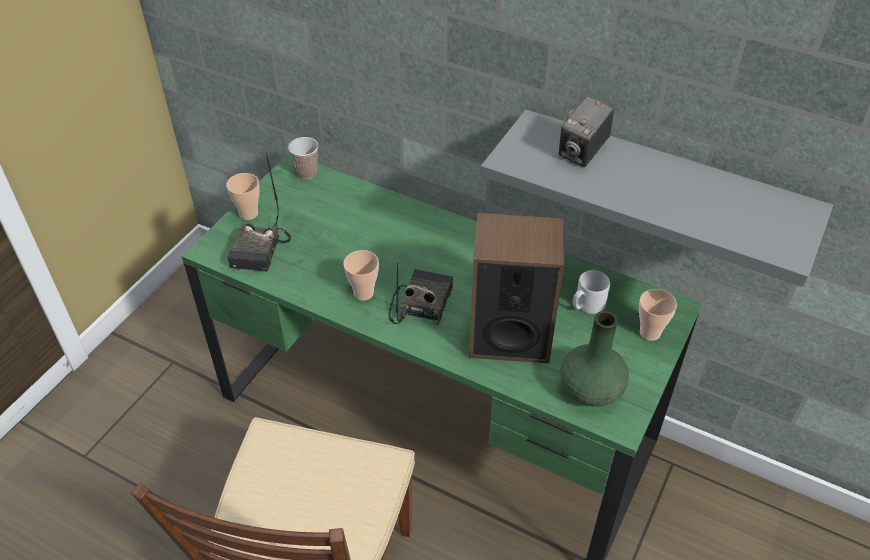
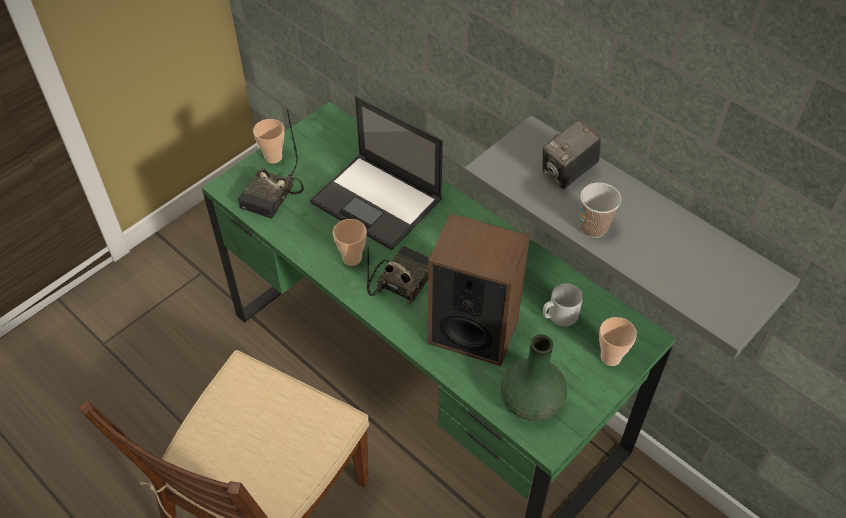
camera: 15 degrees right, 5 degrees up
cup [288,137,319,179] -> cup moved to [580,182,621,238]
none -> laptop [310,96,443,250]

